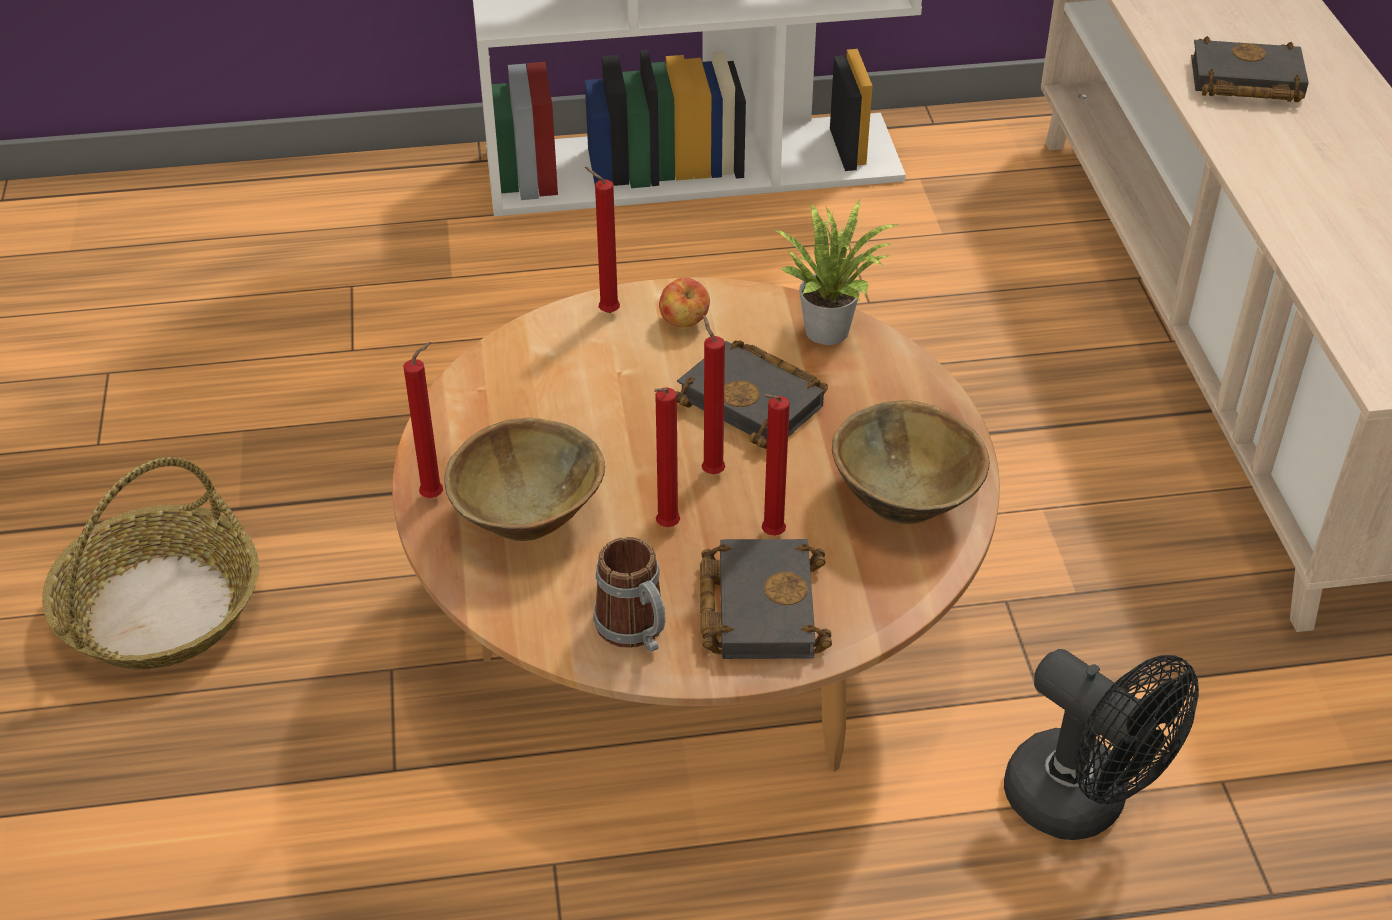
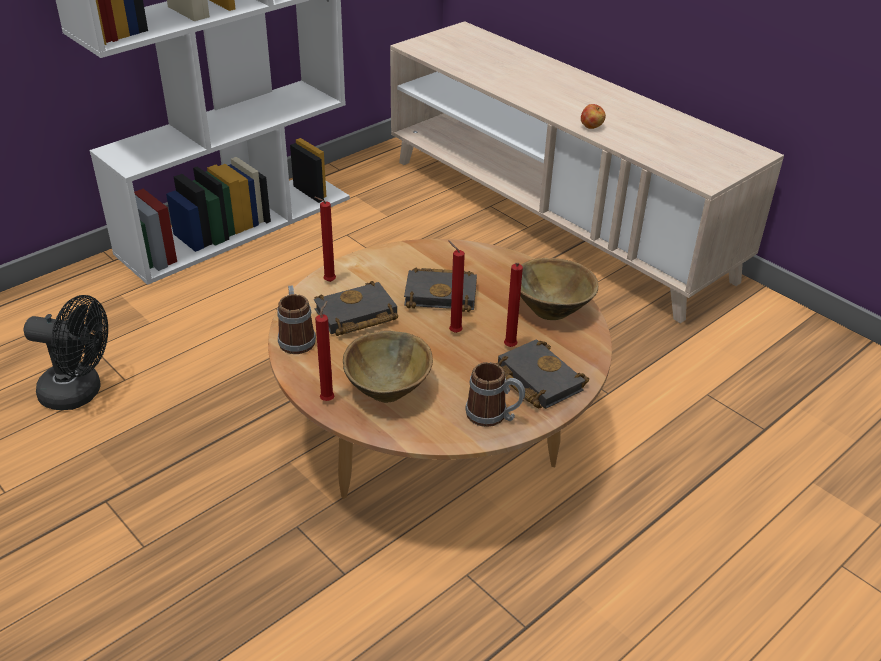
camera: 35 degrees left, 5 degrees down
basket [42,457,259,669] -> none
red candle [654,387,680,527] -> none
apple [659,278,710,328] -> apple moved to [581,104,606,129]
potted plant [774,200,901,345] -> none
black fan [1004,649,1199,840] -> black fan moved to [24,295,108,410]
black book [1191,36,1308,102] -> black book moved to [314,281,398,336]
none -> mug [277,285,316,354]

